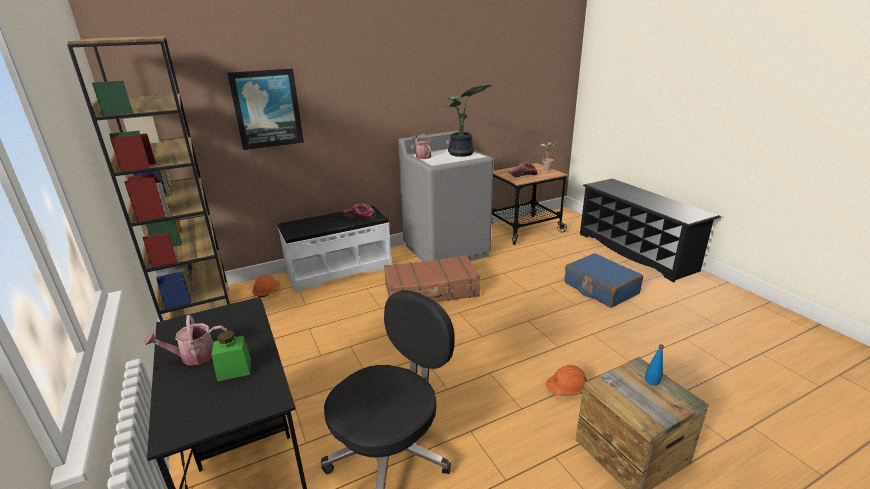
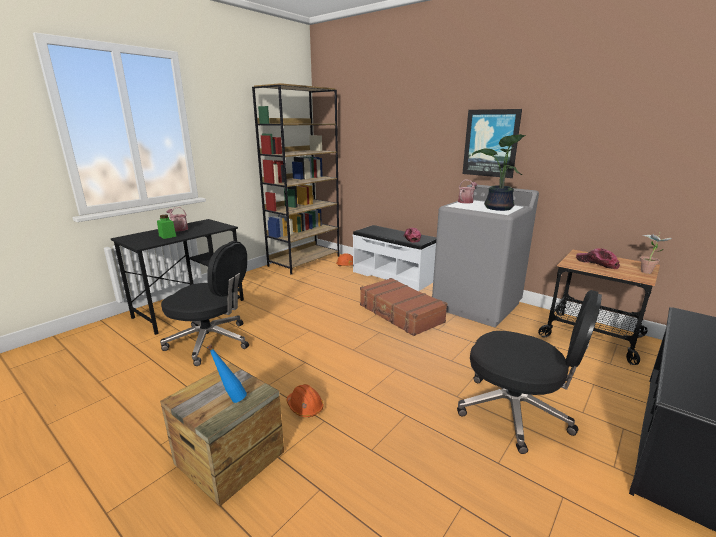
camera: 65 degrees right, 5 degrees down
picture [228,68,304,150] -> picture moved to [462,109,522,178]
blue suitcase [565,253,643,308] -> black office chair [457,290,602,454]

